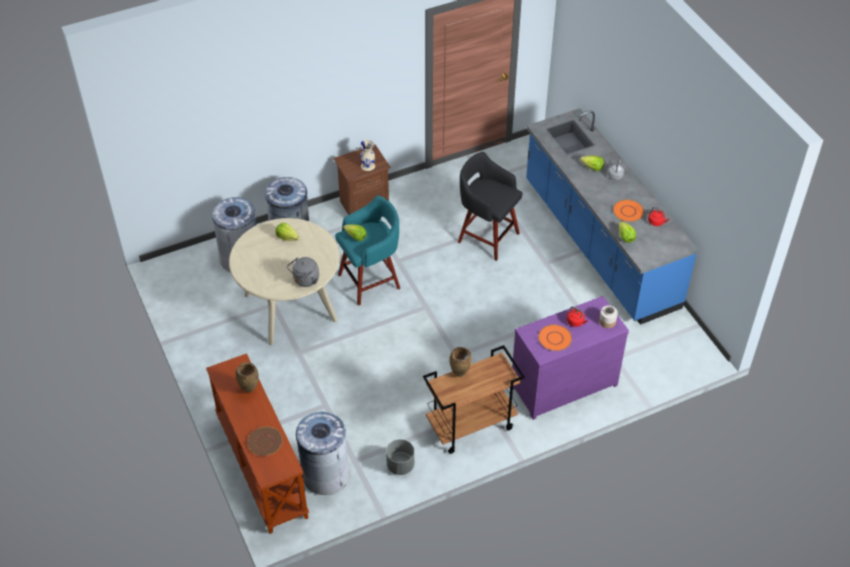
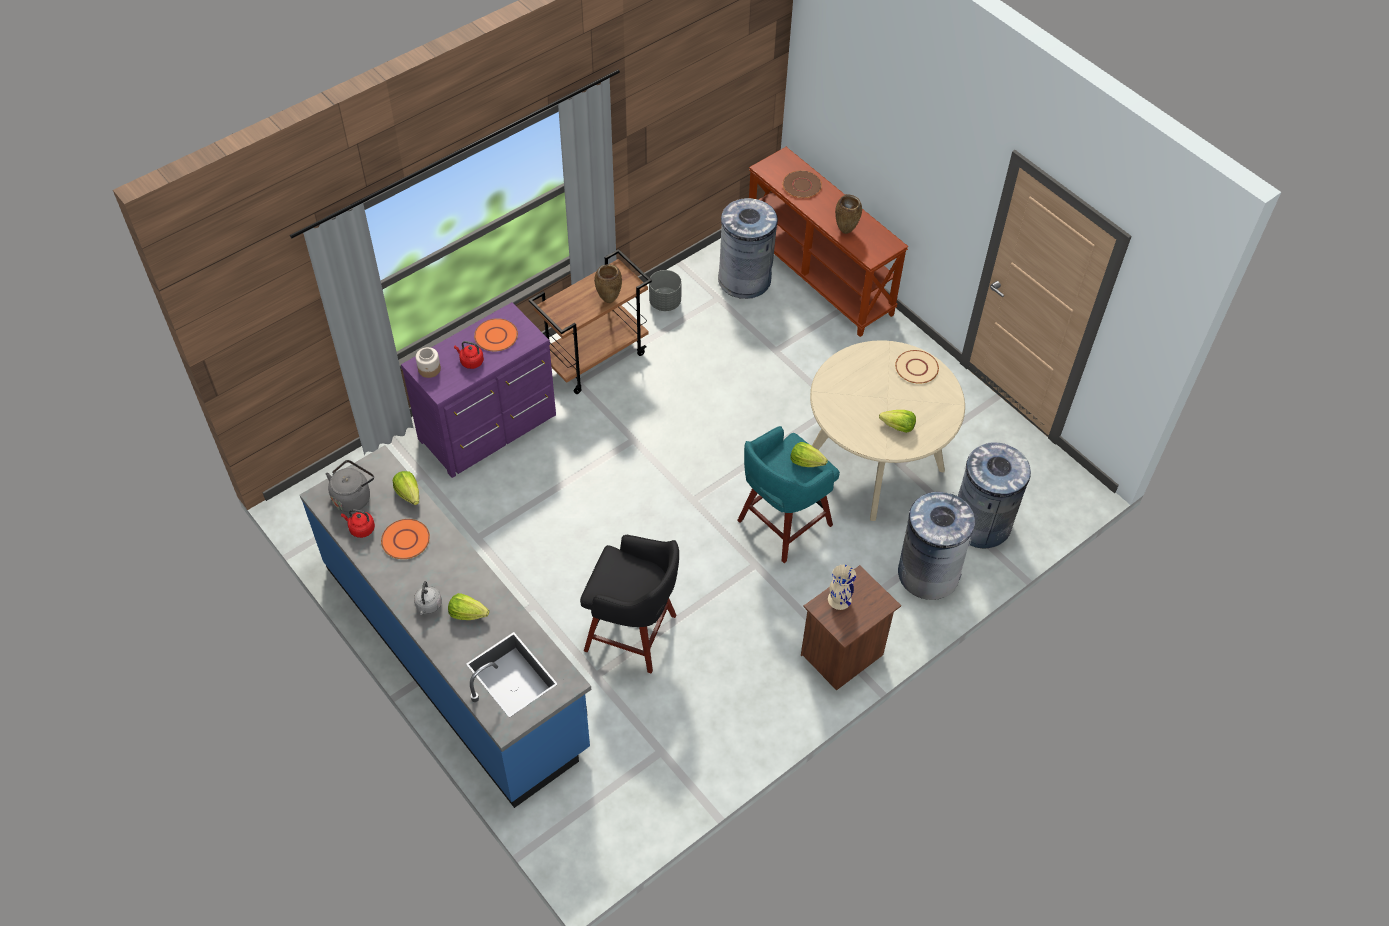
camera: 165 degrees right, 5 degrees up
grey kettle [287,257,319,287] -> grey kettle moved to [326,460,374,512]
none -> beige plate [895,350,939,384]

